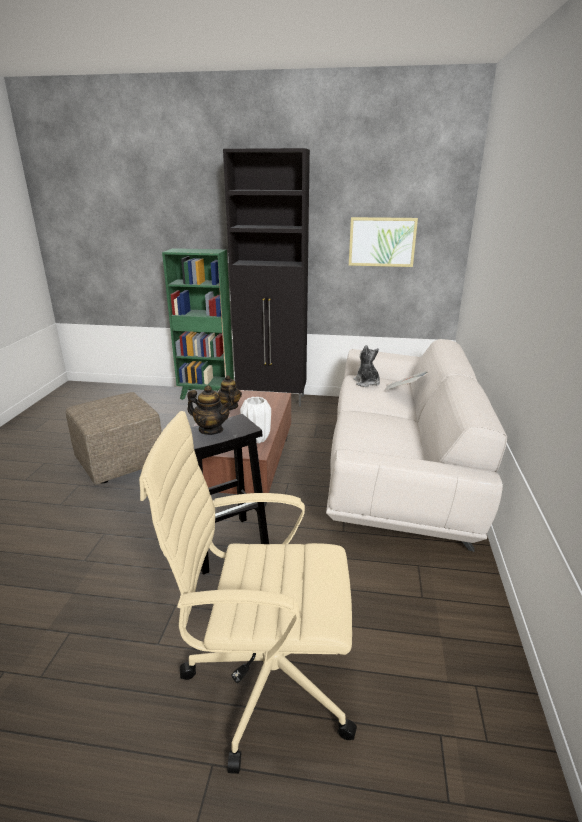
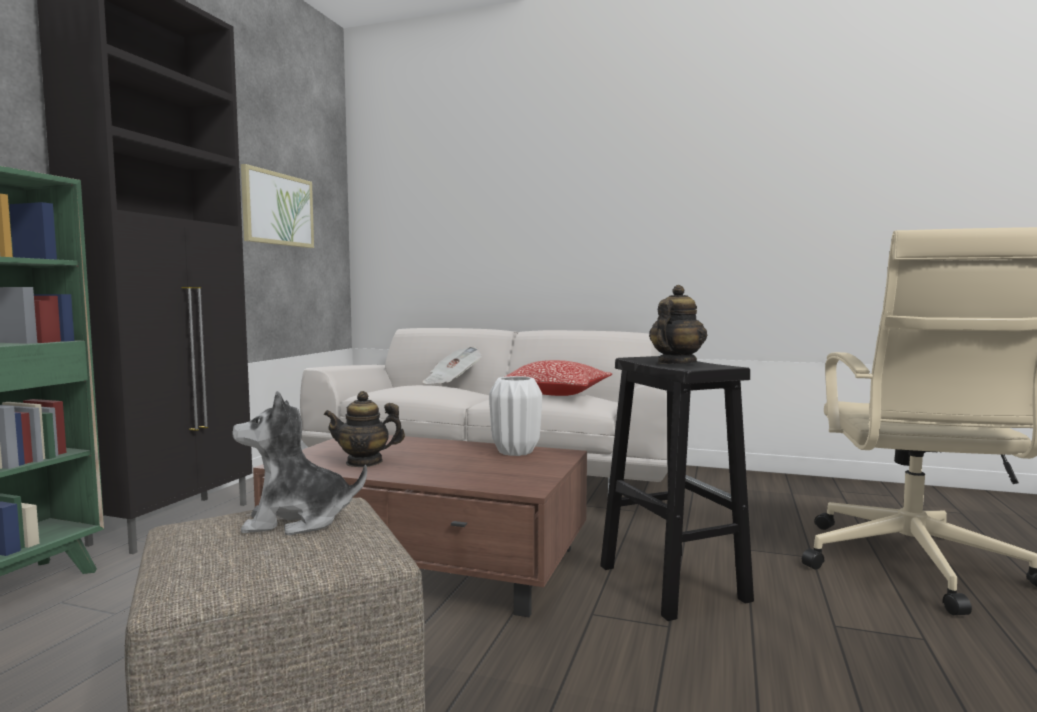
camera: 80 degrees left, 20 degrees down
plush toy [353,345,380,387] -> plush toy moved to [232,391,367,535]
none -> pillow [504,360,612,396]

